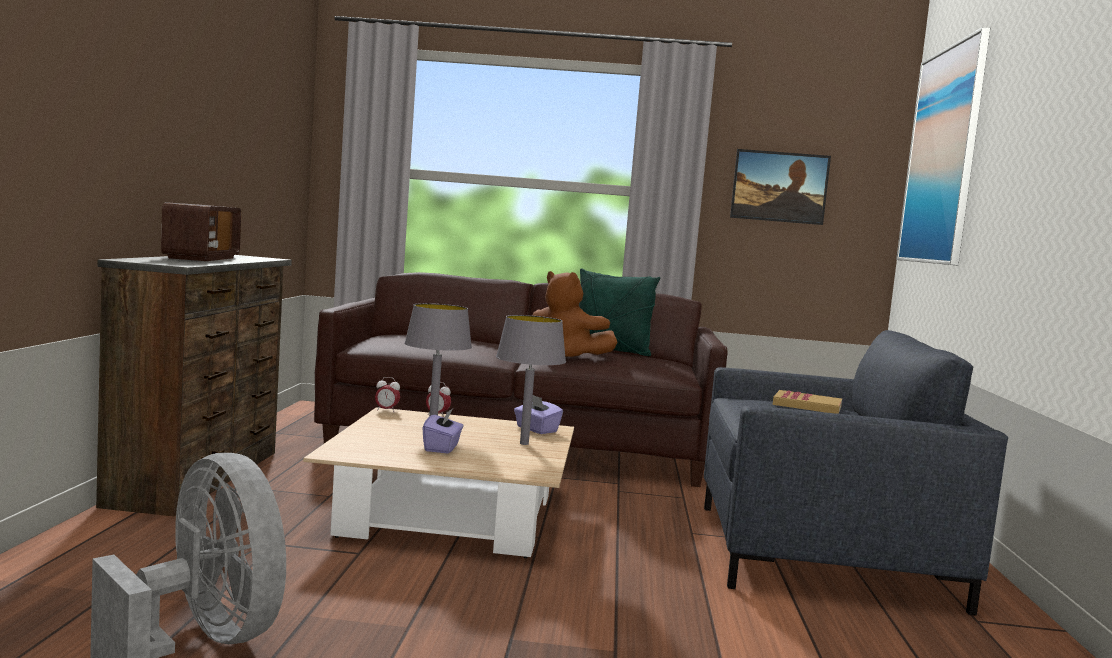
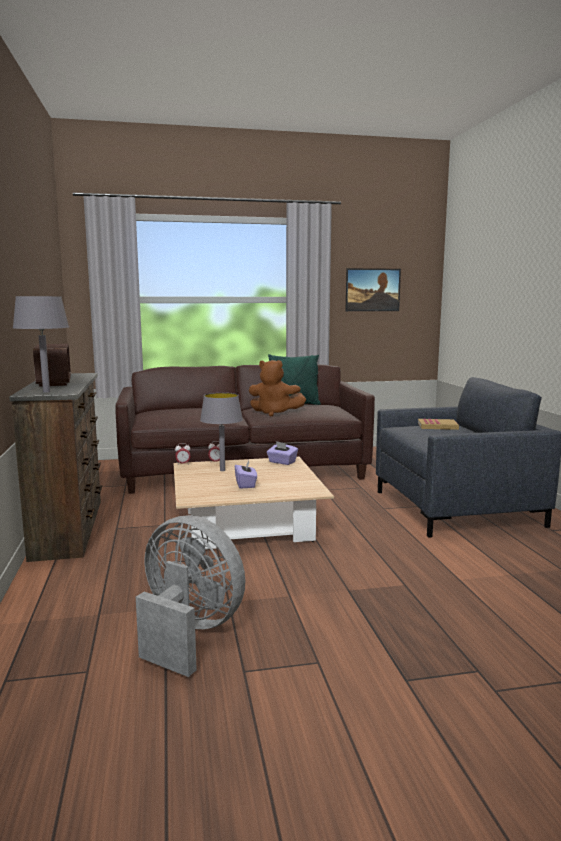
camera: 15 degrees left, 5 degrees up
grey table lamp [496,315,566,445] -> grey table lamp moved to [13,296,69,393]
picture [896,27,990,266] -> none

